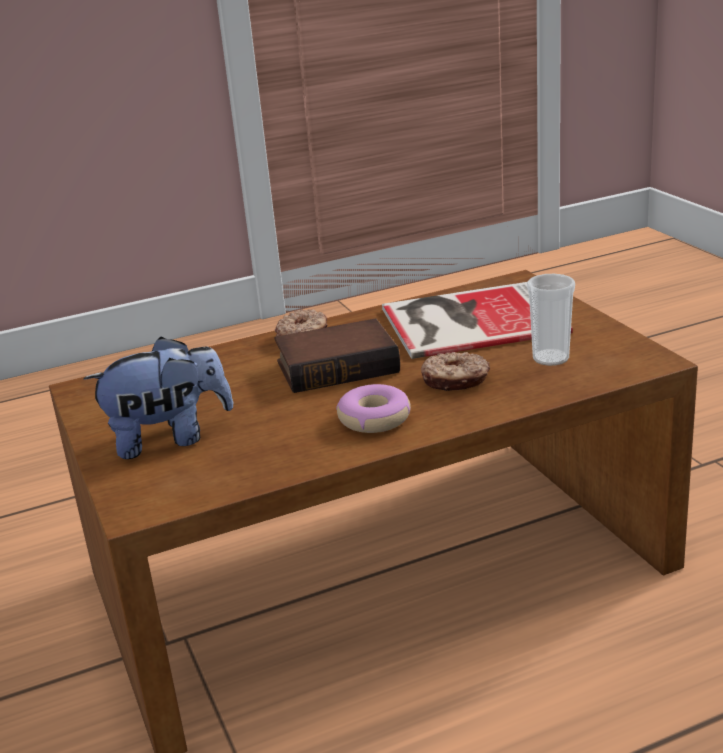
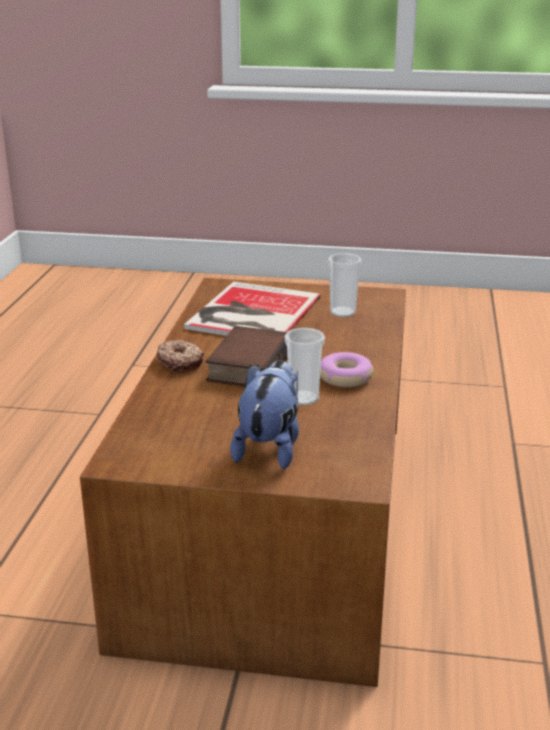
camera: 60 degrees left, 0 degrees up
donut [421,352,490,391] -> none
none -> cup [284,328,325,406]

